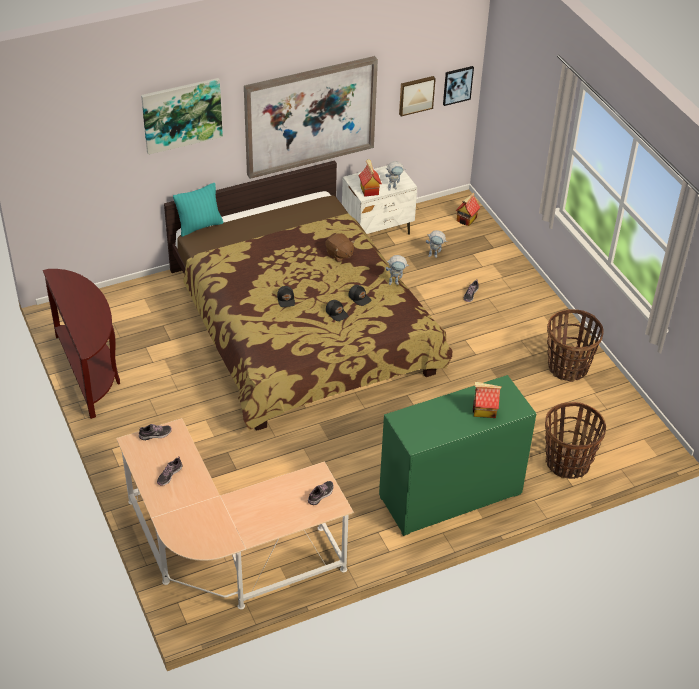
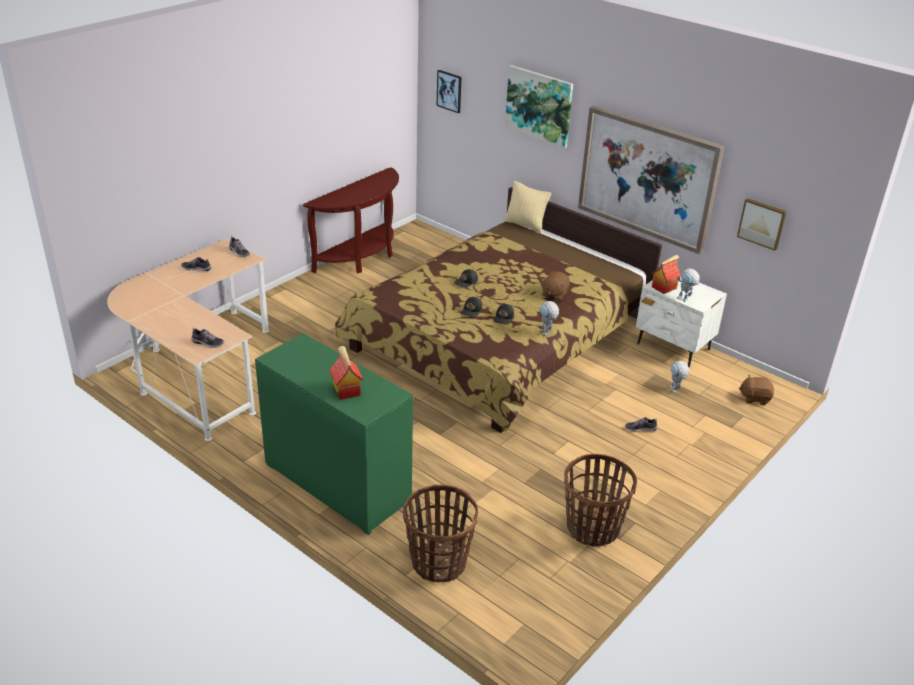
camera: 65 degrees right, 10 degrees down
turquoise pillow [173,183,223,237] -> beige pillow [504,181,551,234]
picture [443,66,474,106] -> picture moved to [437,70,462,113]
toy house [455,193,480,226] -> brown plush toy [739,375,774,405]

